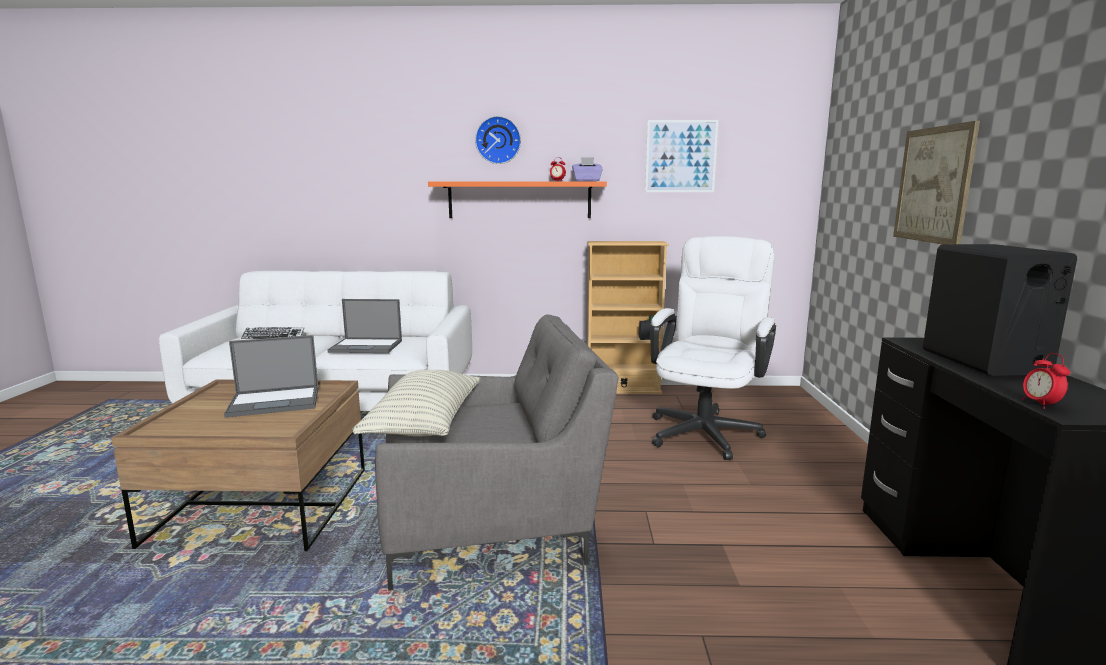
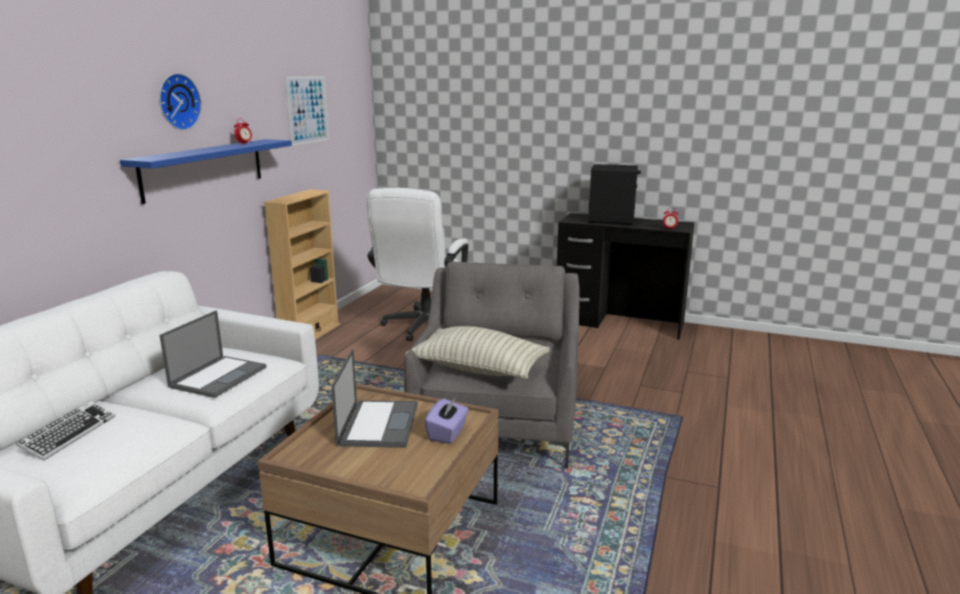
camera: 70 degrees left, 5 degrees up
orange shelf [428,181,607,218] -> blue shelf [120,139,292,204]
purple tissue box [572,157,603,181] -> purple tissue box moved to [425,397,469,444]
white office chair [650,236,776,460] -> white office chair turned 120 degrees counterclockwise [367,188,468,341]
picture [893,121,980,244] -> none

